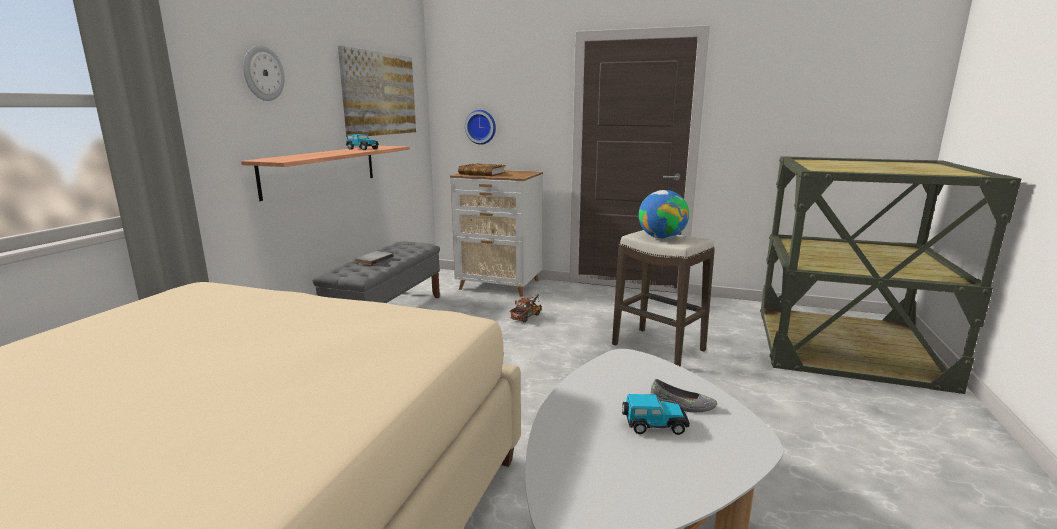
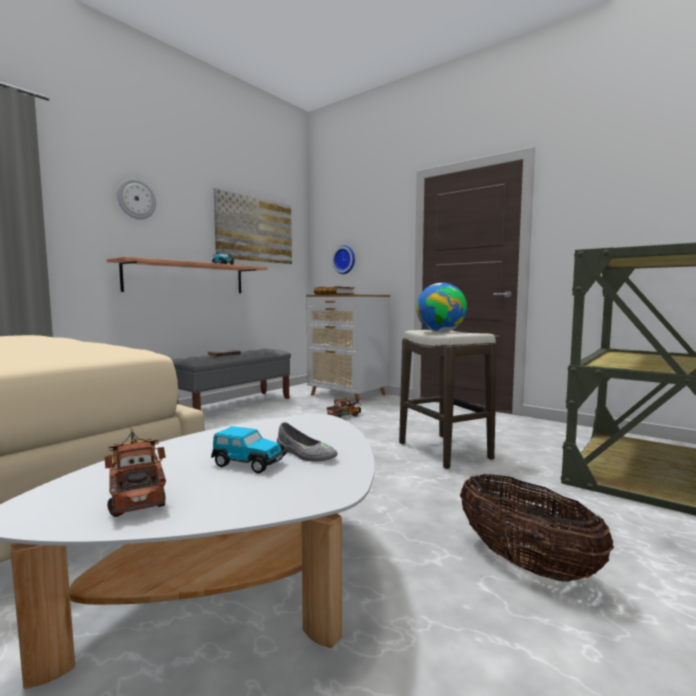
camera: 20 degrees right, 10 degrees down
none -> toy truck [105,429,166,517]
none -> basket [460,474,614,582]

